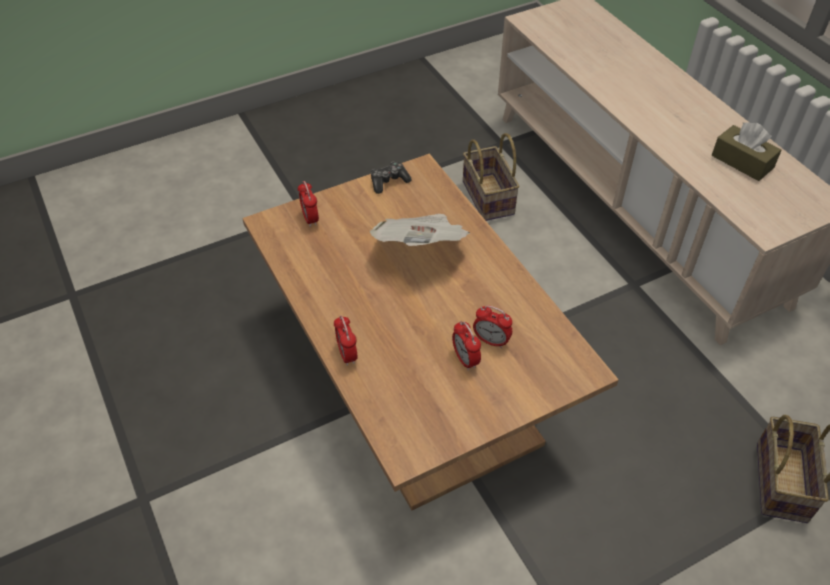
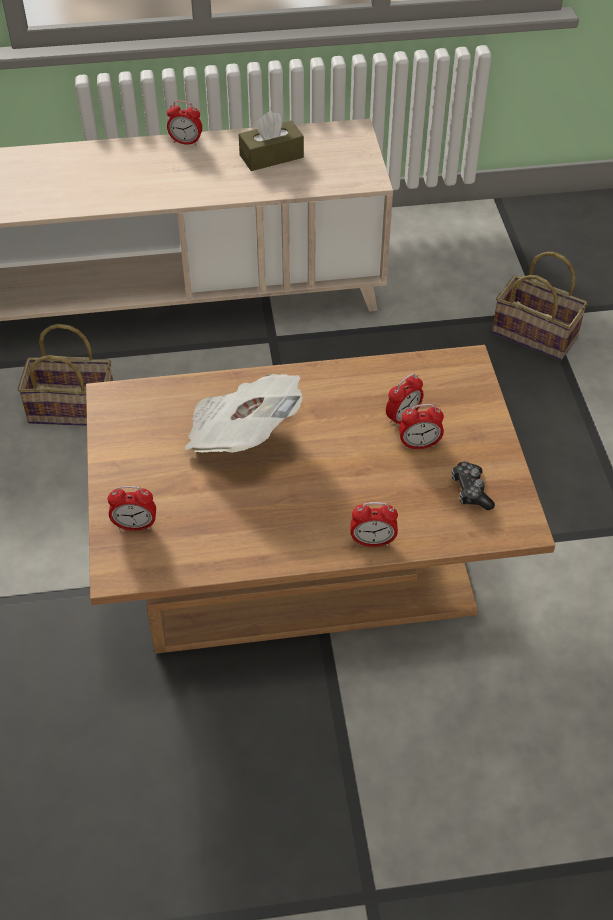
camera: 70 degrees left, 0 degrees up
game controller [371,162,411,194] -> game controller moved to [452,462,495,510]
none -> alarm clock [167,100,202,145]

